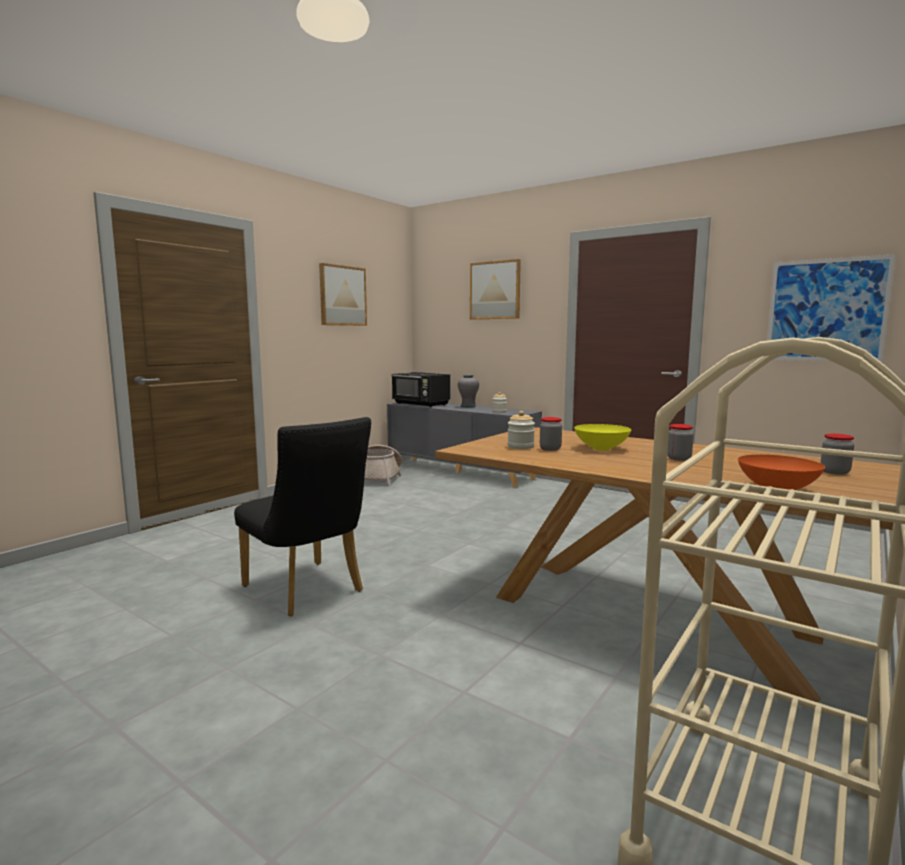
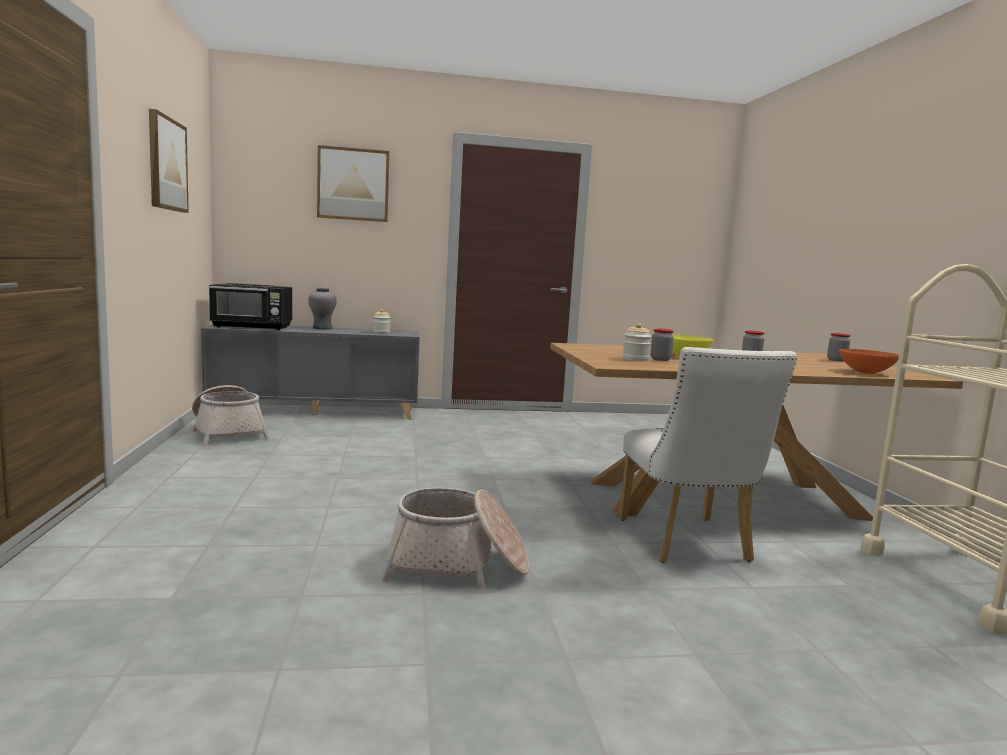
camera: 45 degrees left, 0 degrees up
black chair [234,417,371,616] -> basket [381,488,529,589]
picture [767,254,896,362] -> none
none -> white chair [619,347,797,563]

